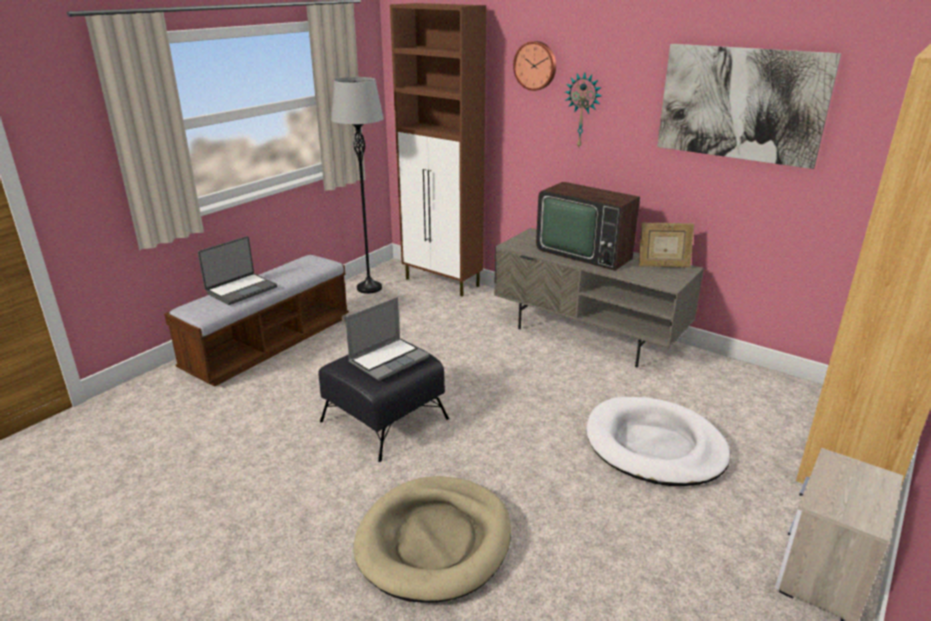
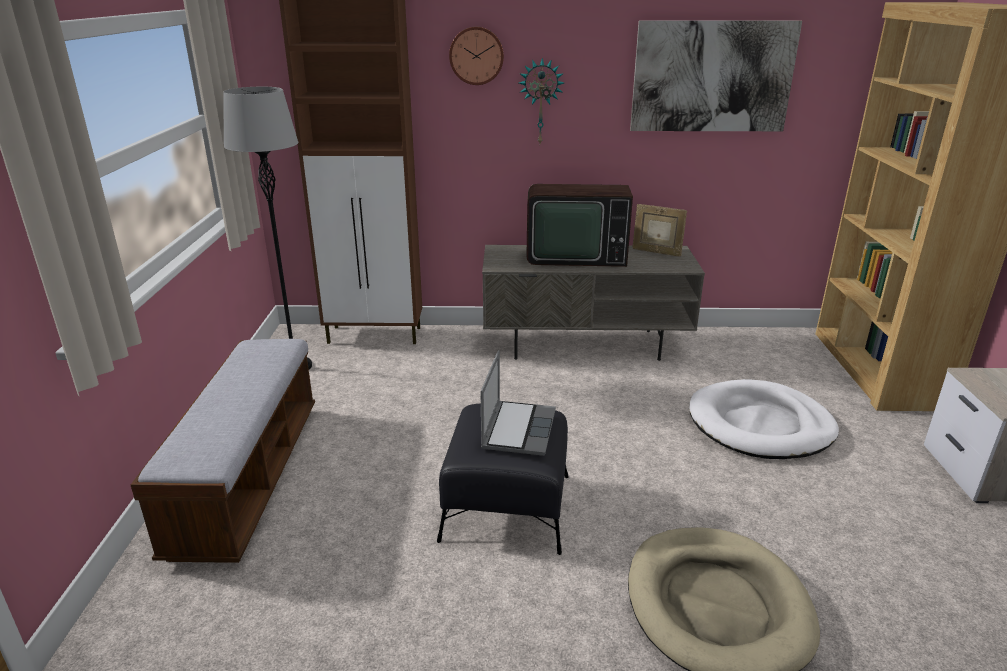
camera: 35 degrees left, 0 degrees up
laptop [198,236,277,305] -> none
picture frame [639,223,694,268] -> picture frame turned 60 degrees clockwise [632,204,687,257]

